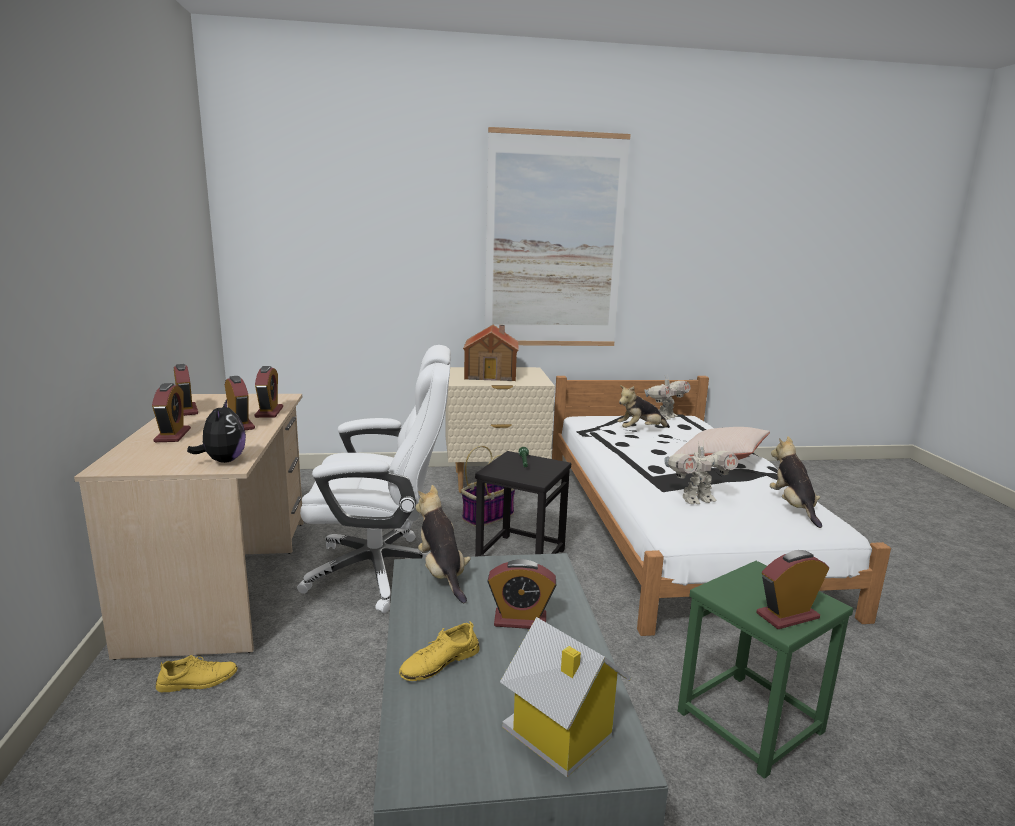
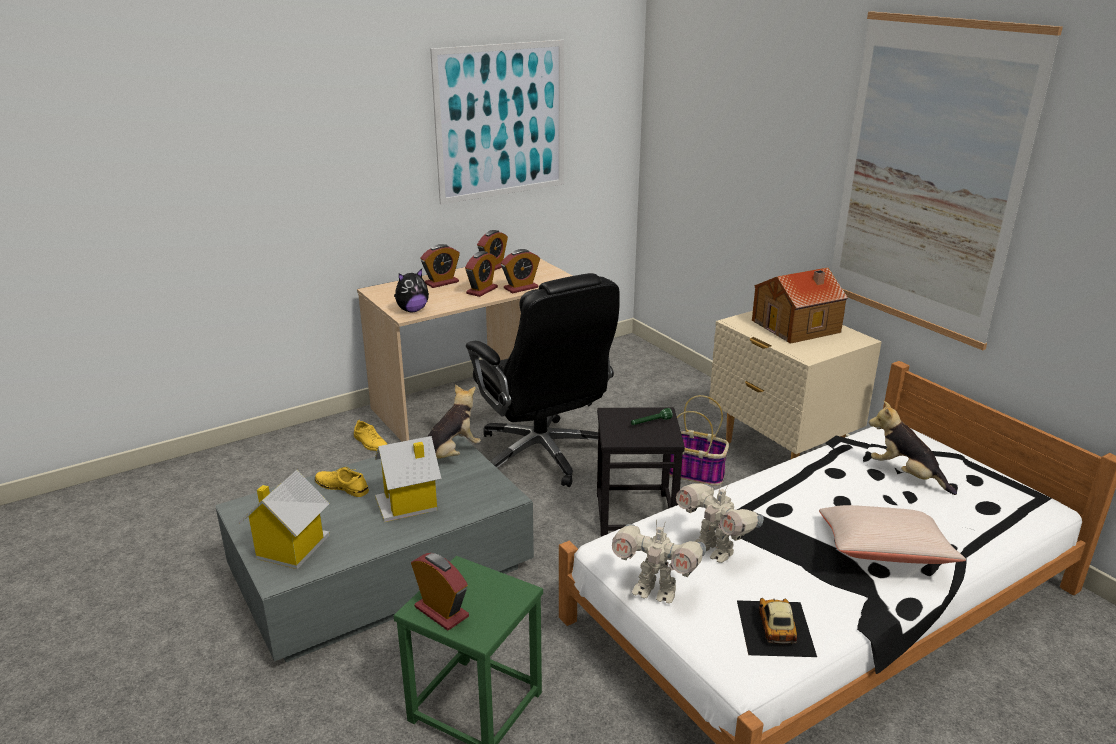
camera: 65 degrees right, 10 degrees up
white office chair [297,345,451,613] -> black office chair [466,273,620,487]
alarm clock [487,559,556,629] -> toy house [375,436,441,522]
toy robot [645,376,691,420] -> toy robot moved to [612,519,706,604]
plush toy [770,436,822,528] -> toy car [737,598,817,657]
none -> picture [430,40,564,205]

